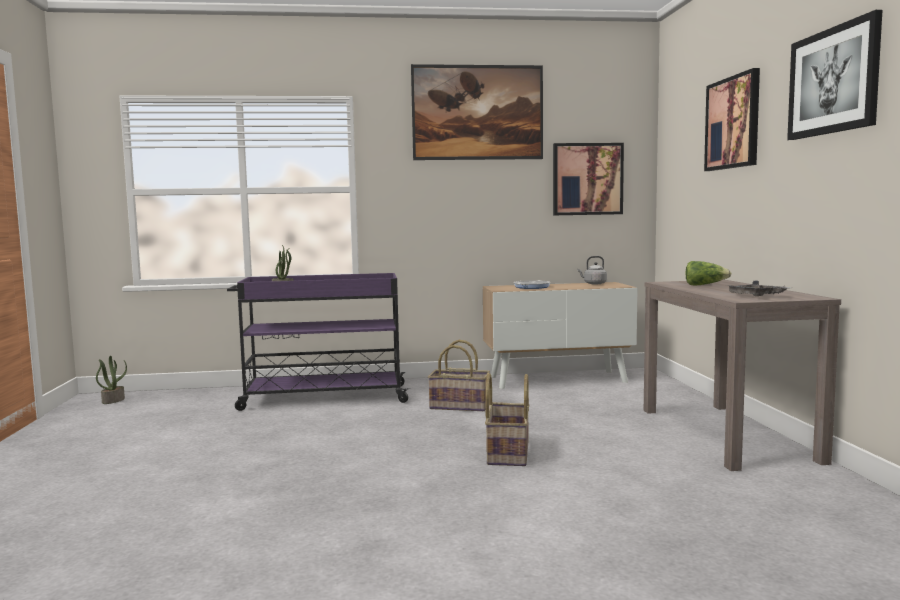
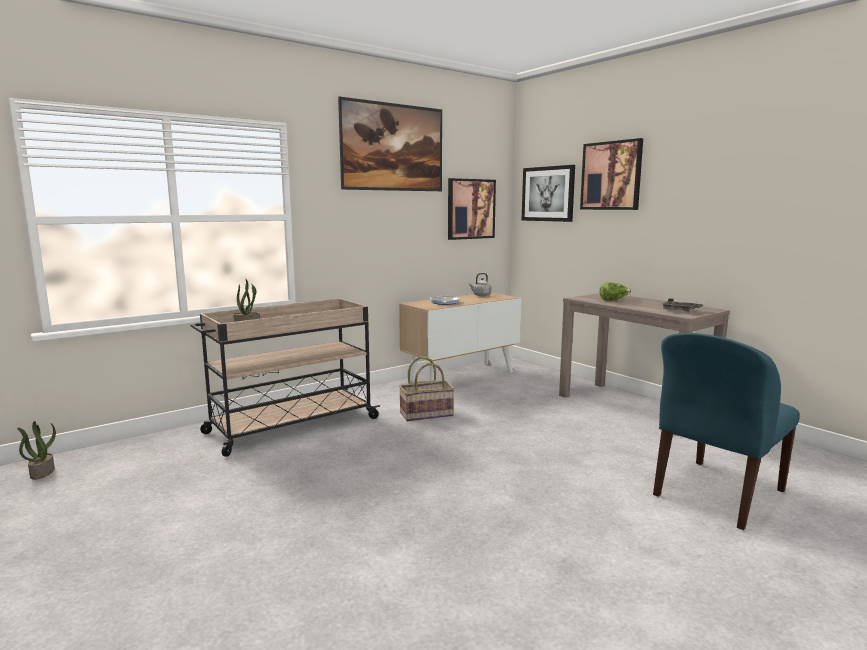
camera: 30 degrees left, 5 degrees up
purple cart [227,273,410,411] -> beige cart [191,298,380,457]
basket [485,373,529,466] -> none
picture [787,10,882,140] -> picture moved to [522,165,575,222]
none -> blue chair [653,333,800,530]

